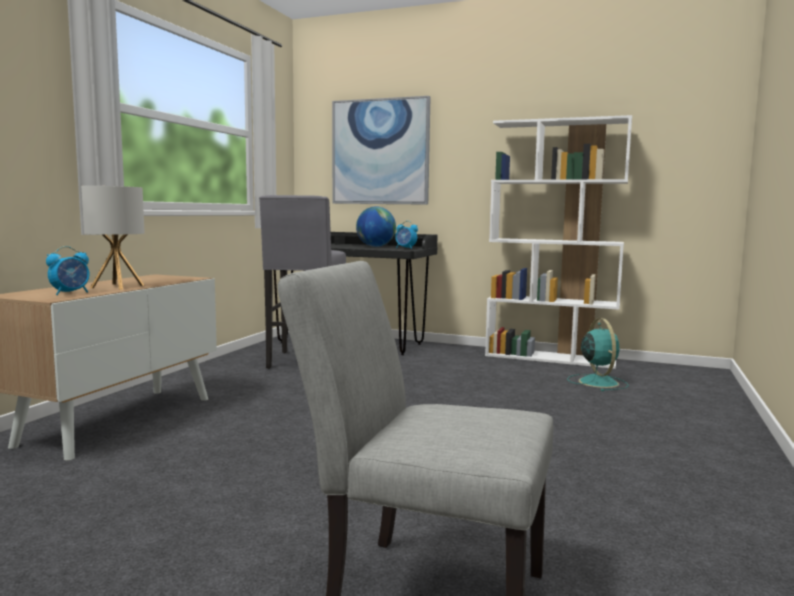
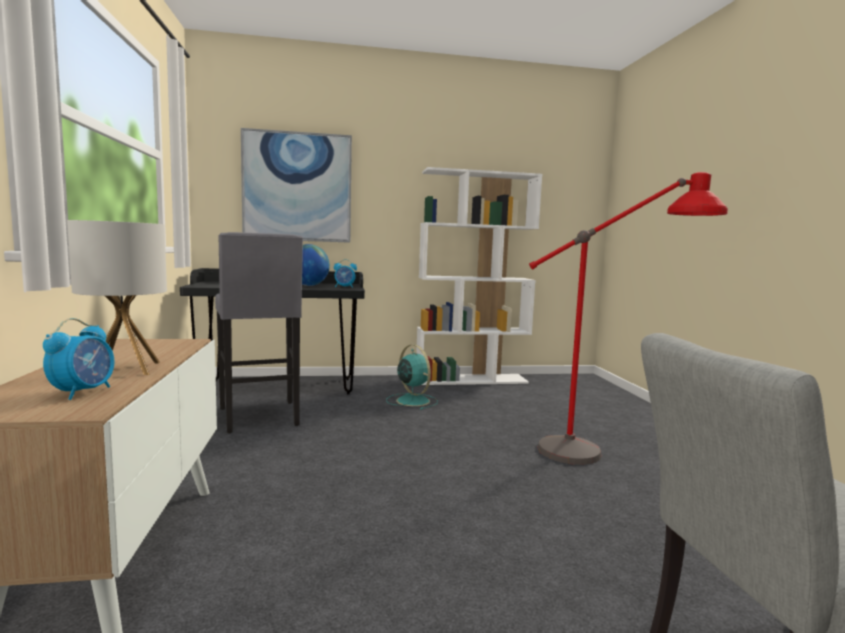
camera: 30 degrees left, 0 degrees up
turquoise fan [567,318,629,391] -> turquoise fan moved to [386,345,438,410]
none -> red floor lamp [529,172,728,465]

